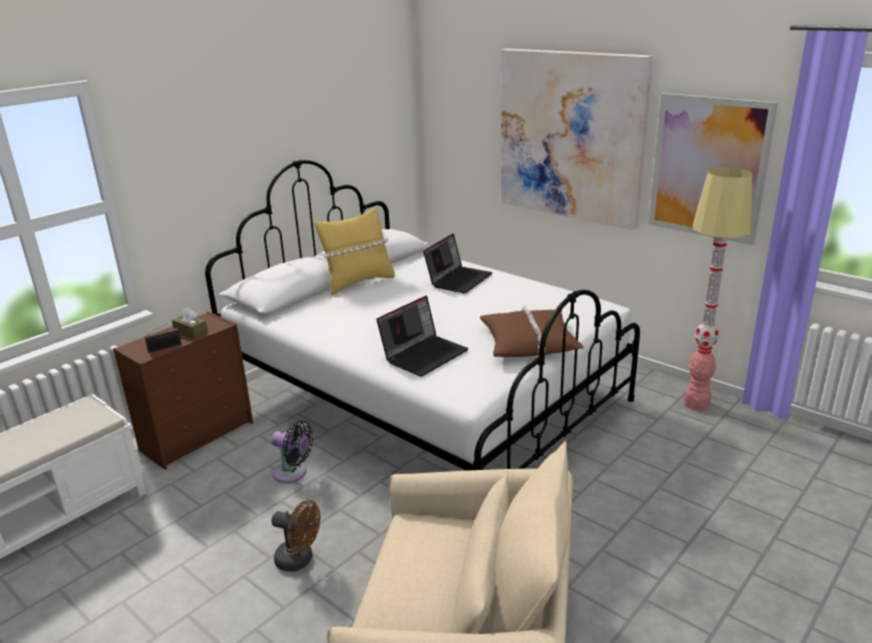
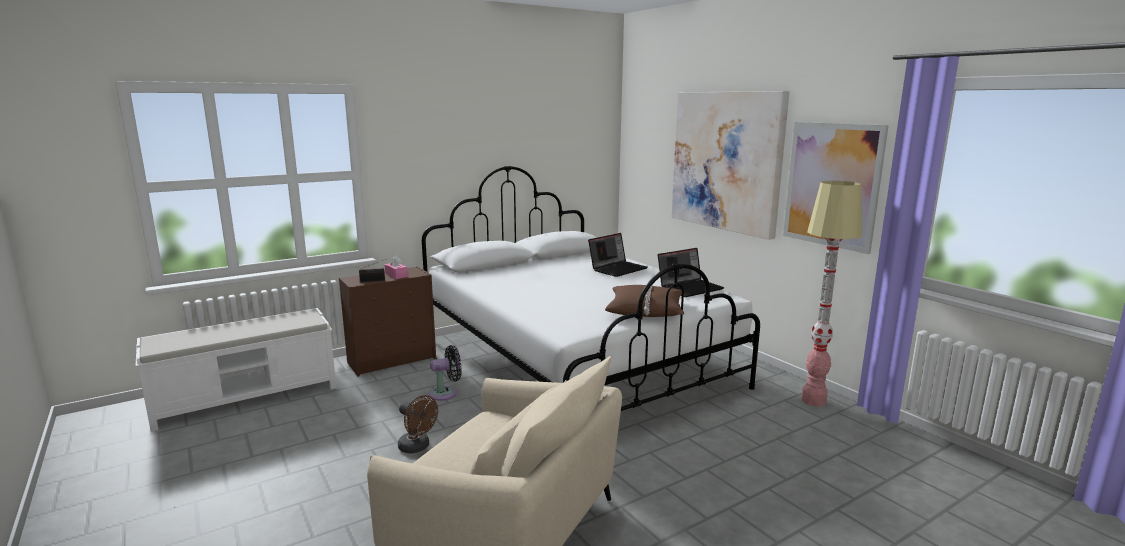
camera: 15 degrees right, 10 degrees down
brown tissue box [172,308,208,339] -> pink tissue box [385,256,408,279]
black fan [271,421,313,483] -> black fan turned 60 degrees counterclockwise [429,345,462,401]
yellow pillow [314,208,395,295] -> none
laptop [376,295,468,377] -> laptop moved to [658,248,724,297]

